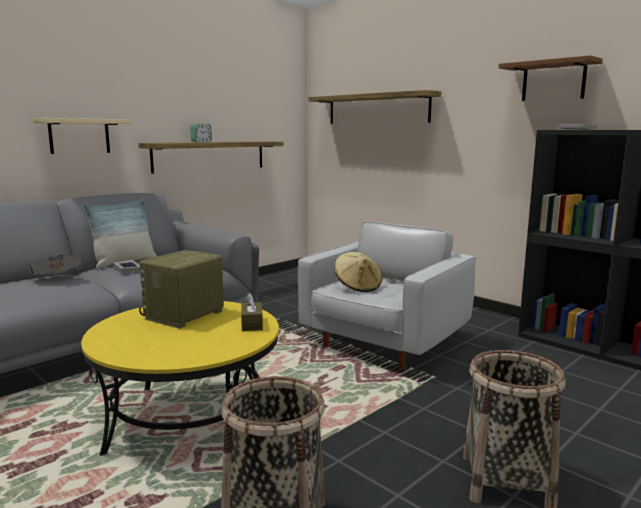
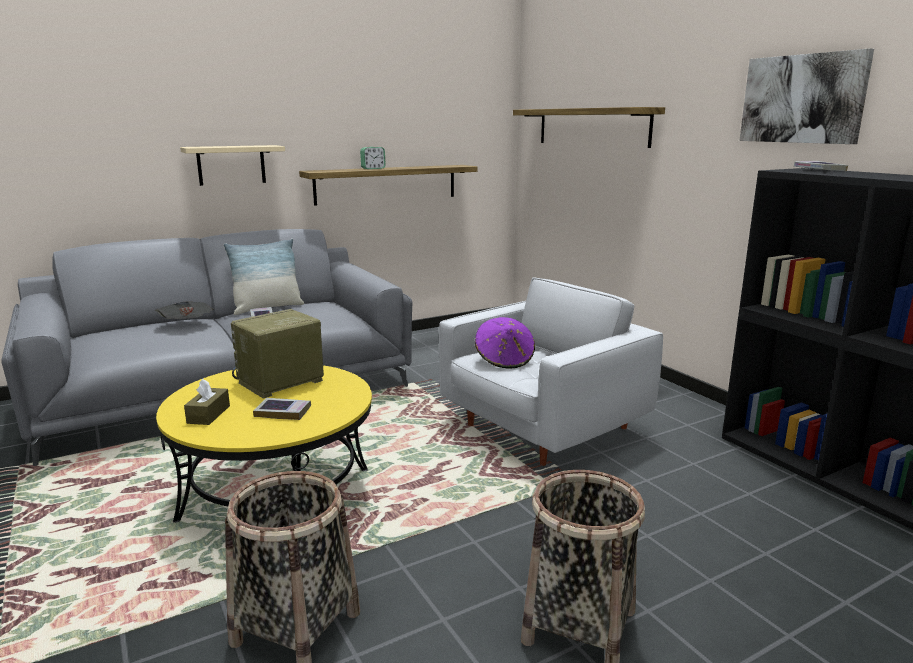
camera: 15 degrees right, 5 degrees up
brown tissue box [241,293,263,331] -> brown tissue box moved to [184,379,230,425]
beige hat [335,252,382,292] -> purple hat [475,317,535,369]
brown shelf [498,55,603,101] -> picture [739,48,874,144]
none -> book [253,398,311,420]

